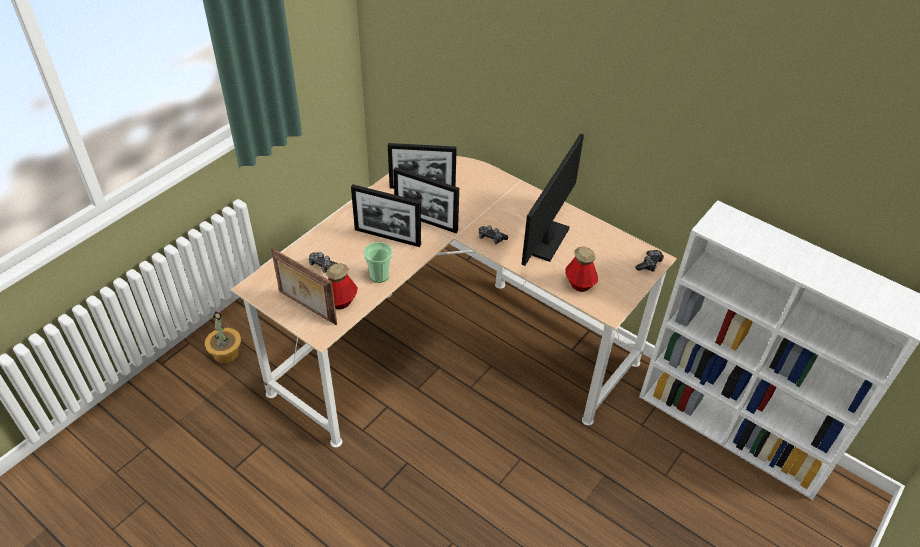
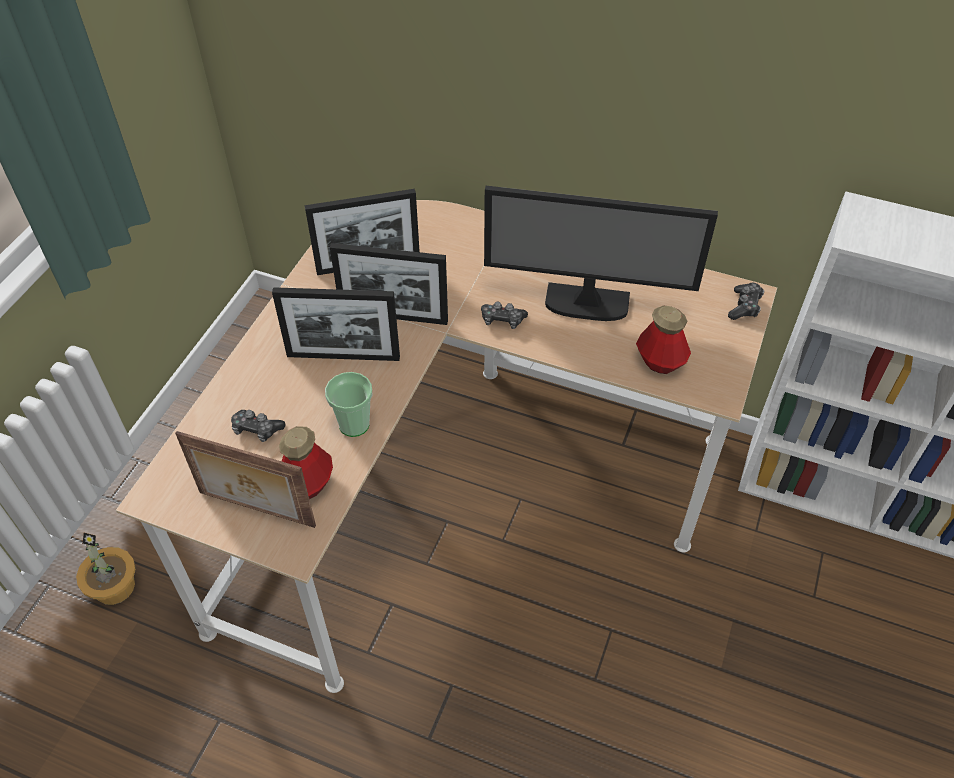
camera: 15 degrees left, 5 degrees up
monitor [521,134,584,266] -> monitor turned 90 degrees counterclockwise [484,186,718,321]

